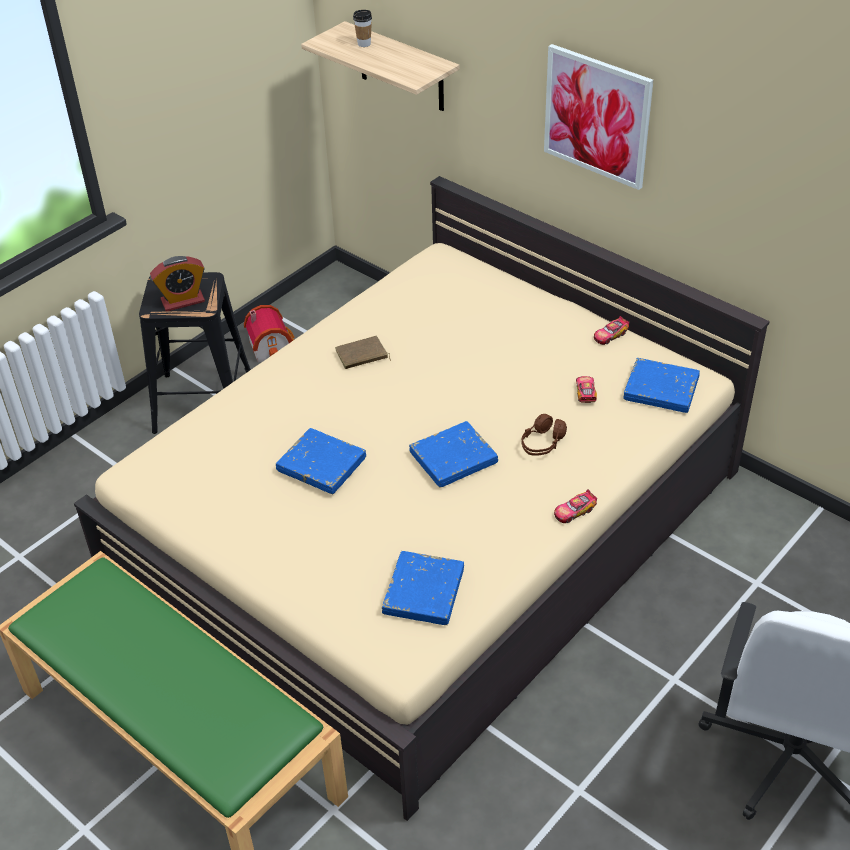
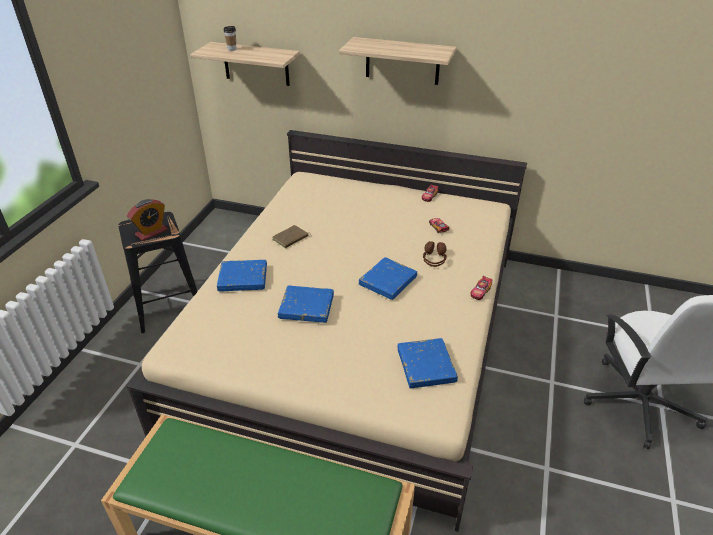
camera: 25 degrees left, 5 degrees down
toy house [244,305,294,362] -> none
picture [544,44,653,190] -> shelf [339,37,456,85]
blue book [623,358,700,413] -> blue book moved to [217,260,267,292]

